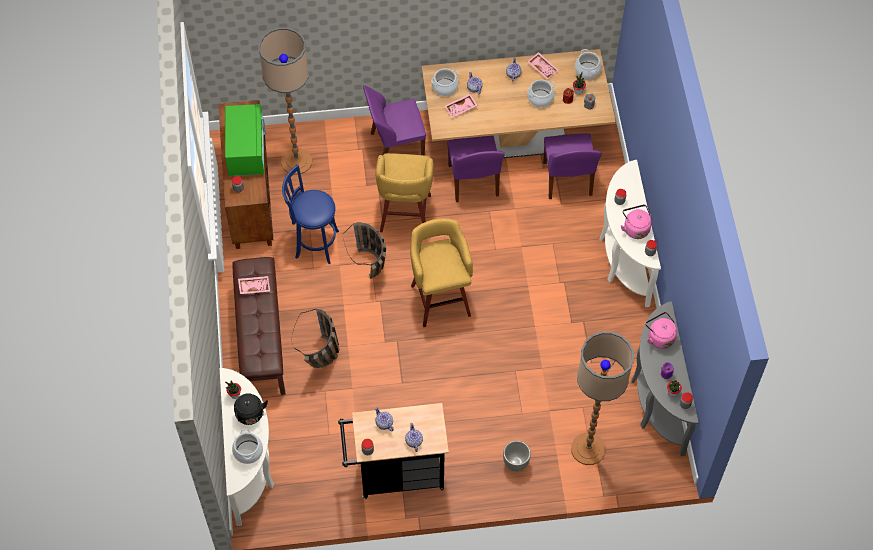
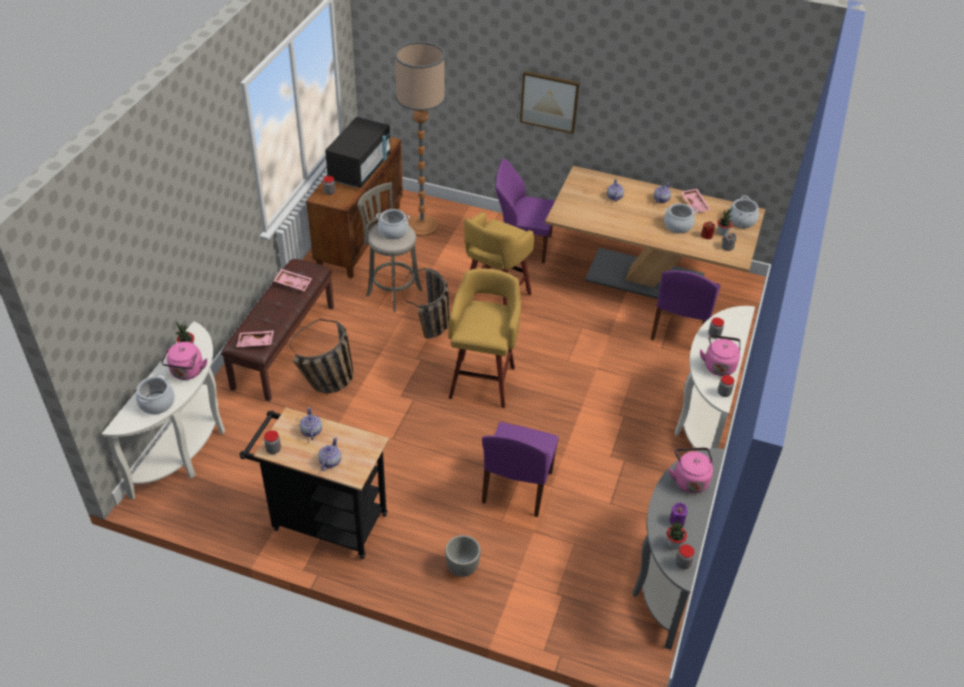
camera: 25 degrees right, 15 degrees down
green microwave [225,104,266,176] -> black microwave [325,117,391,188]
black kettle [234,393,268,425] -> pink kettle [161,342,207,380]
blue stool [282,164,339,264] -> grey stool [357,182,422,312]
cooking pot [431,68,459,96] -> cooking pot moved to [376,209,410,239]
pink tray [445,94,478,118] -> pink tray moved to [236,330,274,347]
purple chair [447,135,505,202] -> purple chair moved to [482,422,559,517]
floor lamp [571,331,634,465] -> none
none -> picture [520,71,580,134]

